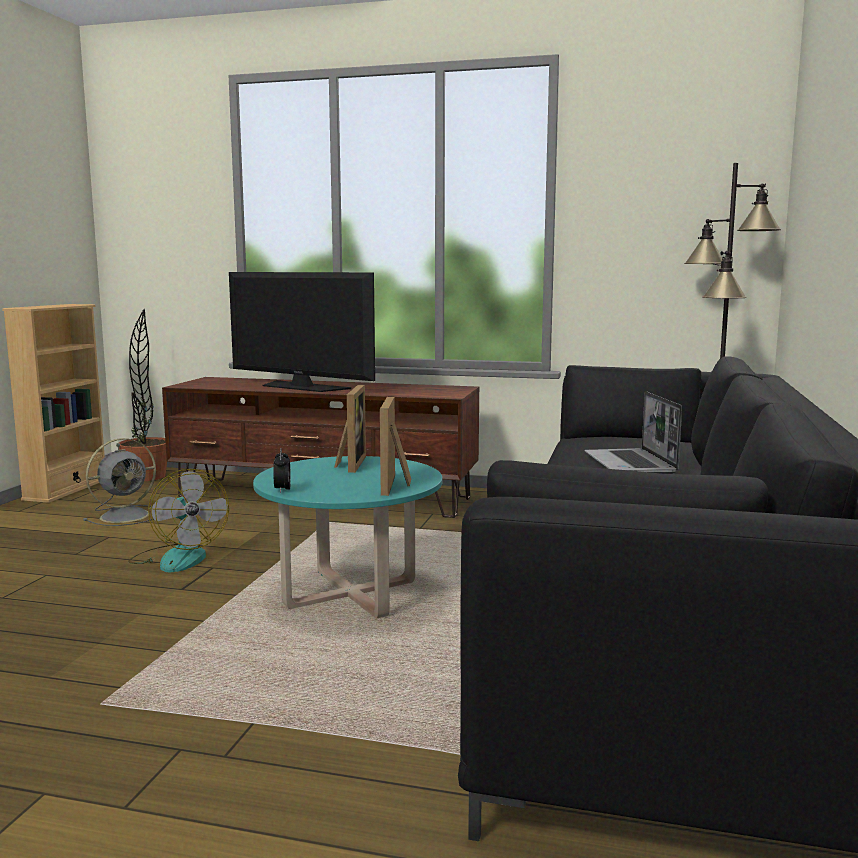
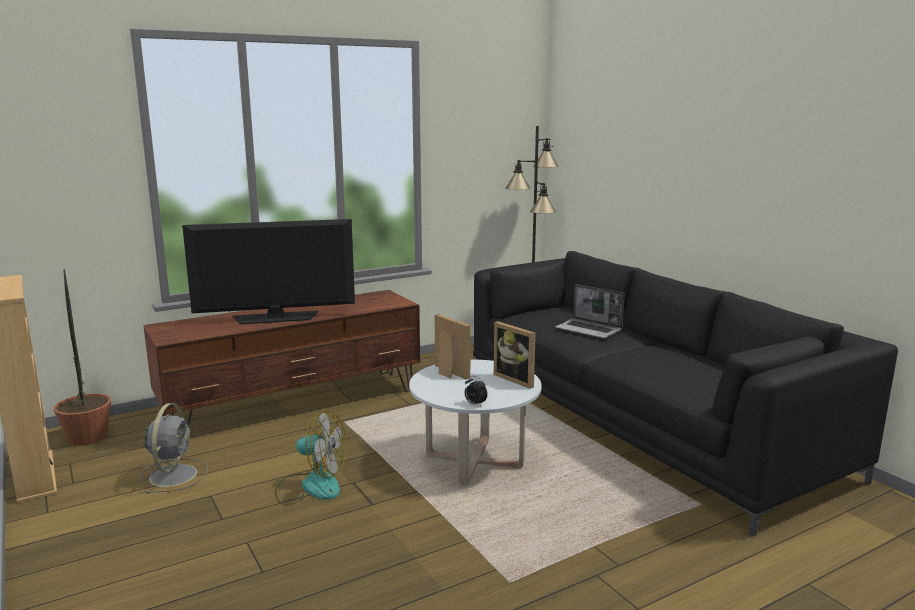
camera: 45 degrees left, 5 degrees up
turquoise coffee table [253,456,442,619] -> white coffee table [409,360,542,485]

